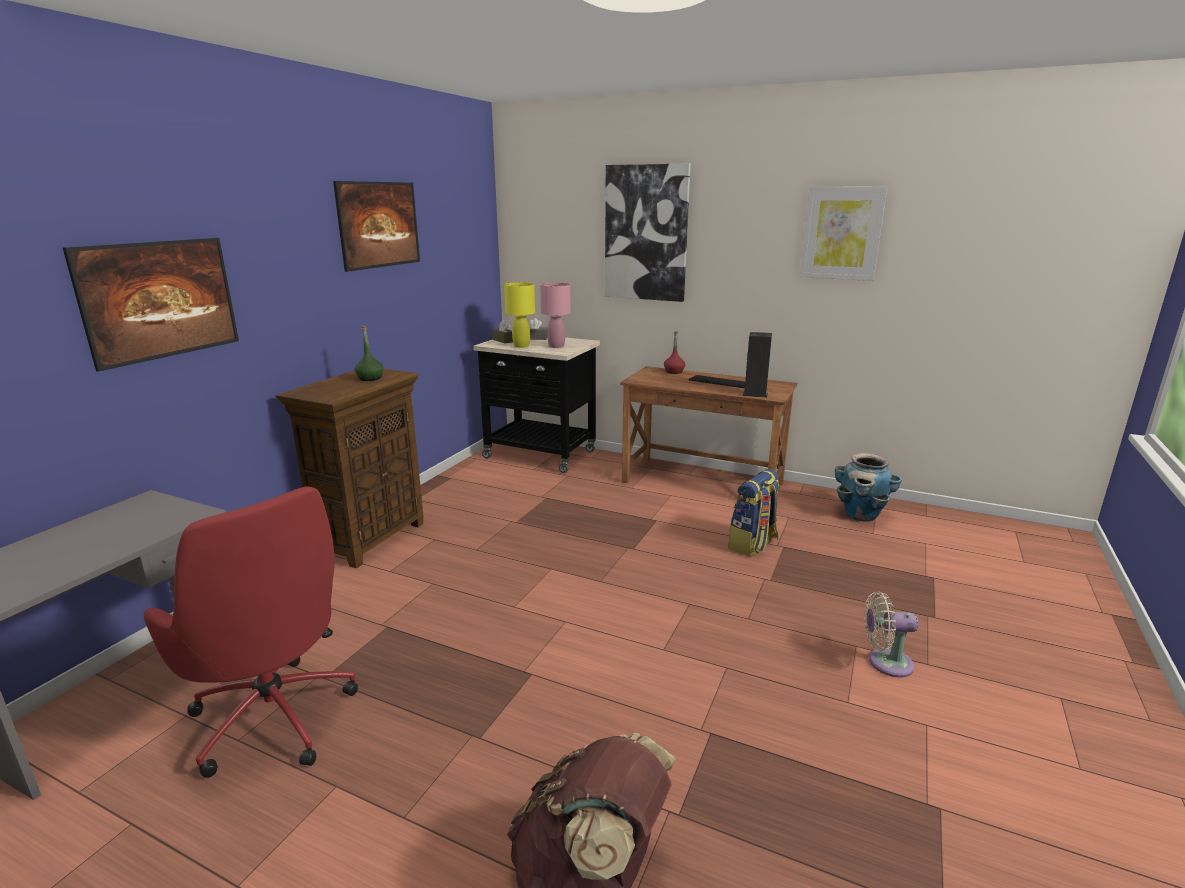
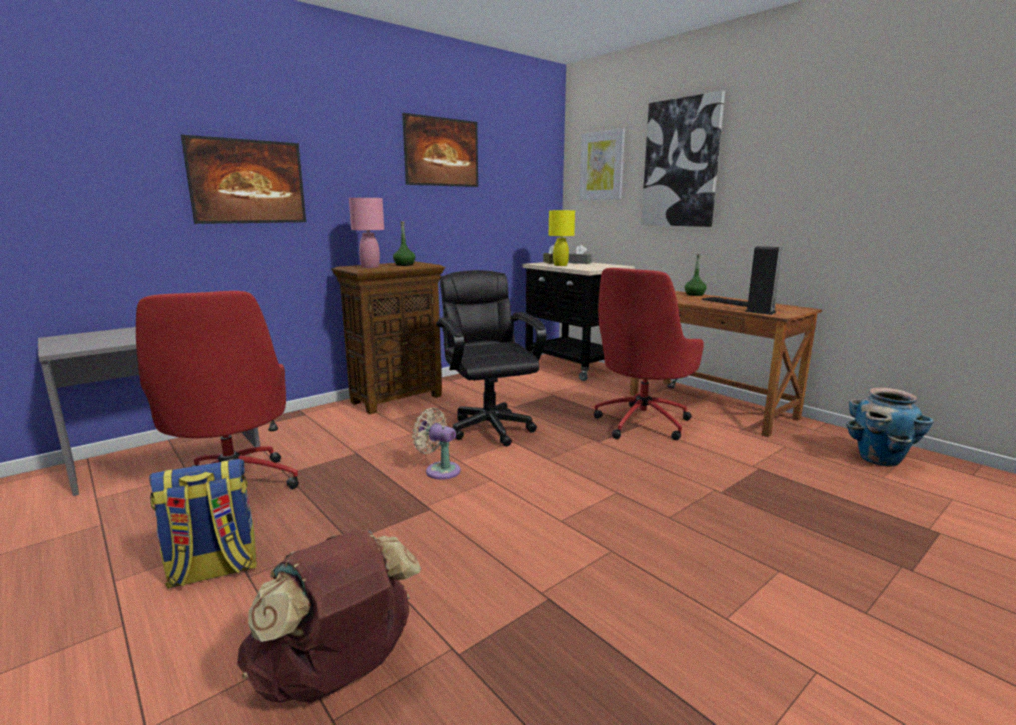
camera: 25 degrees right, 5 degrees down
pink table lamp [540,282,571,348] -> pink table lamp moved to [349,198,384,268]
red bottle [664,331,685,374] -> green bottle [685,254,707,296]
backpack [728,469,781,557] -> backpack moved to [149,459,257,589]
picture [800,187,887,281] -> picture moved to [580,128,625,200]
beige fan [864,592,919,677] -> beige fan moved to [412,408,461,480]
none -> black office chair [436,270,546,446]
none -> red office chair [594,268,704,440]

